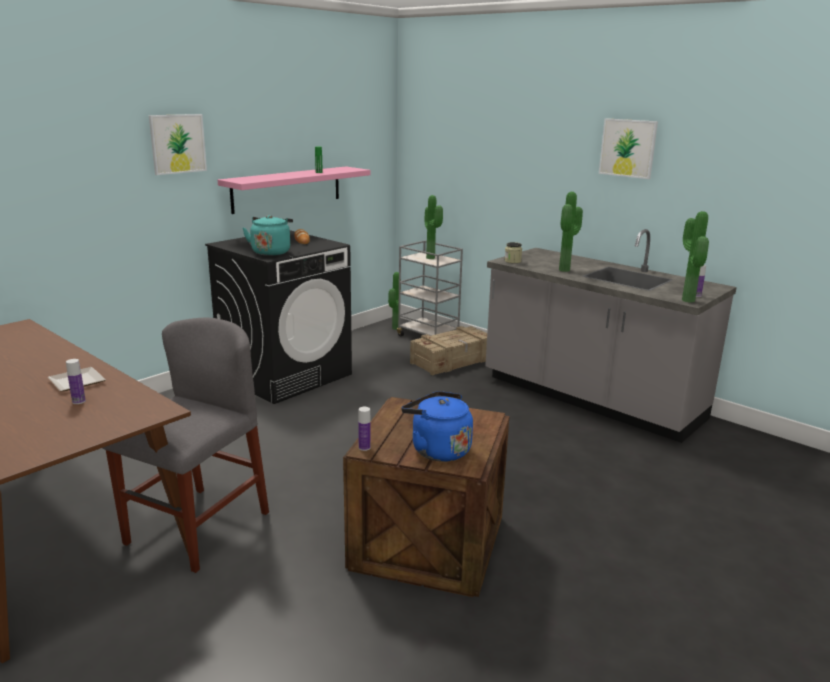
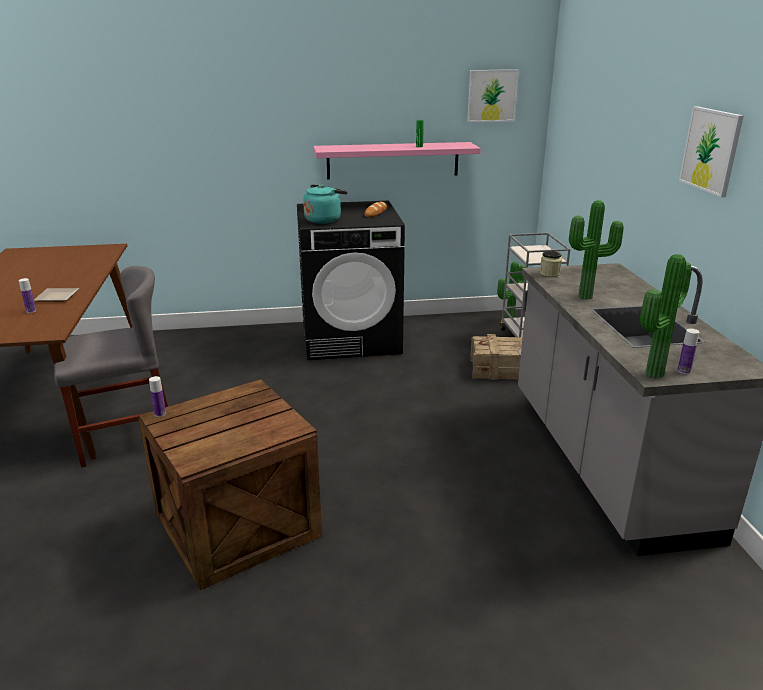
camera: 40 degrees right, 5 degrees up
picture [149,114,207,175] -> picture moved to [467,70,519,122]
blue kettle [401,391,473,462] -> none
potted plant [424,195,443,259] -> none

